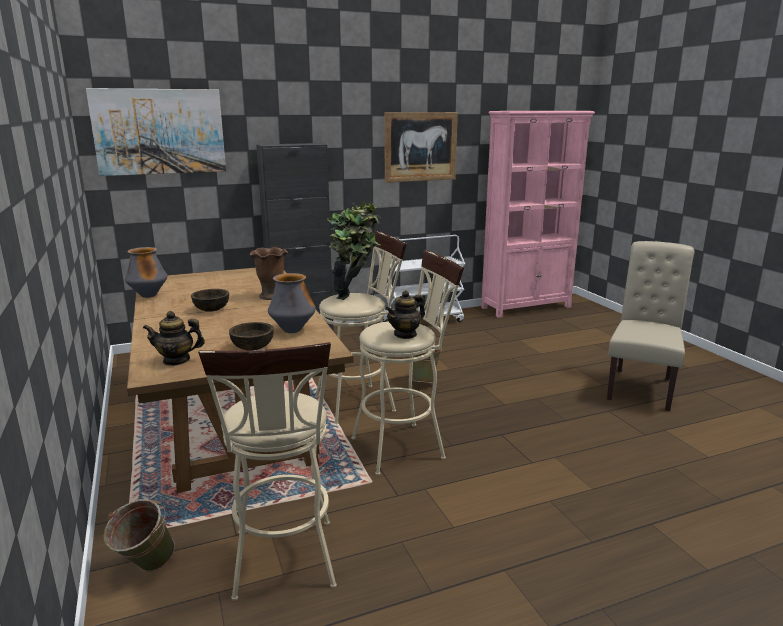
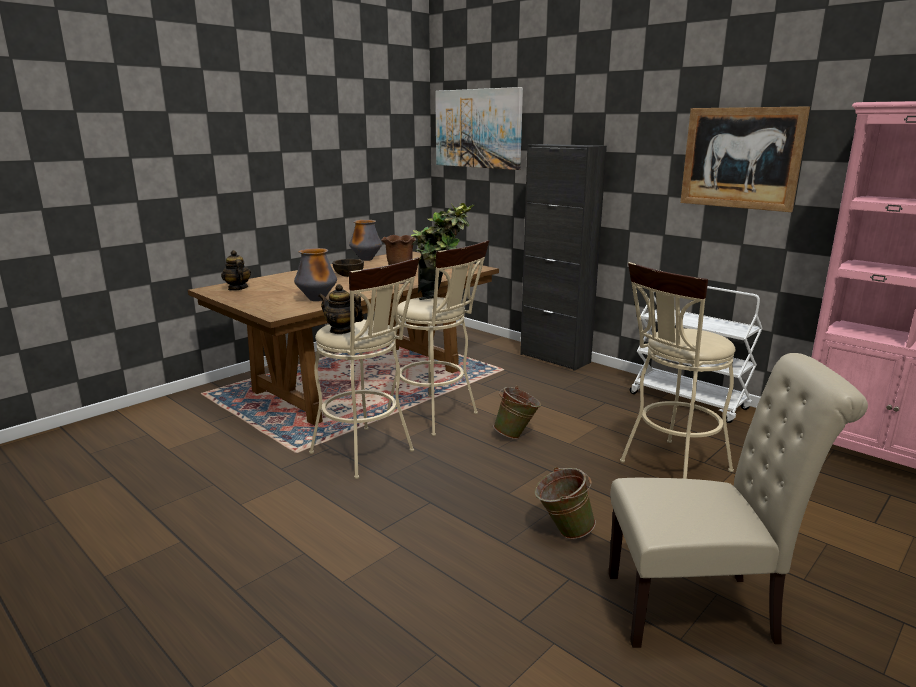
camera: 65 degrees right, 0 degrees up
green bucket [104,499,175,572] -> green bucket moved to [535,467,596,539]
beige stool [198,342,337,601] -> beige stool moved to [620,262,735,479]
brown bowl [229,322,274,350] -> none

